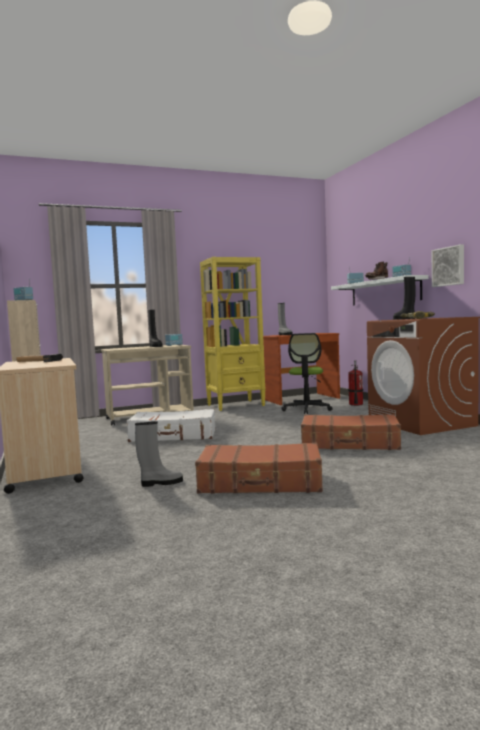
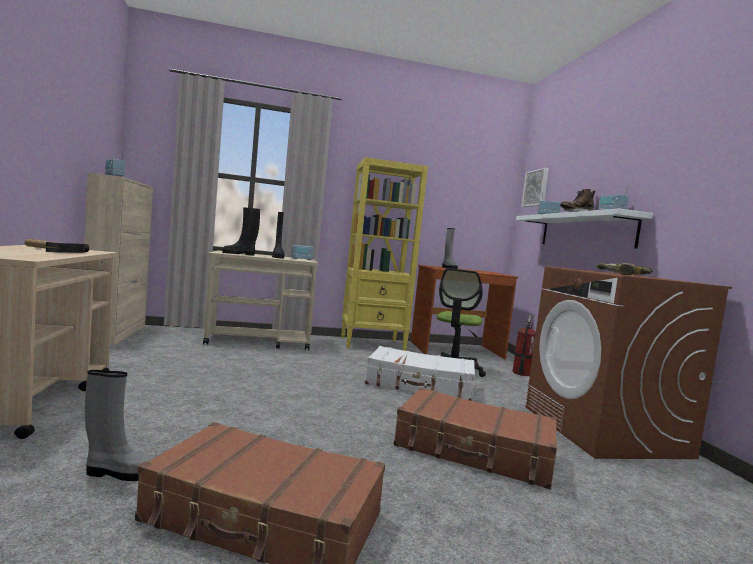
camera: 10 degrees right, 0 degrees up
white suitcase [127,409,216,442] -> white suitcase moved to [365,346,475,401]
black boot [393,277,416,320] -> black boot moved to [222,207,260,256]
picture [432,244,464,287] -> picture moved to [521,168,549,207]

